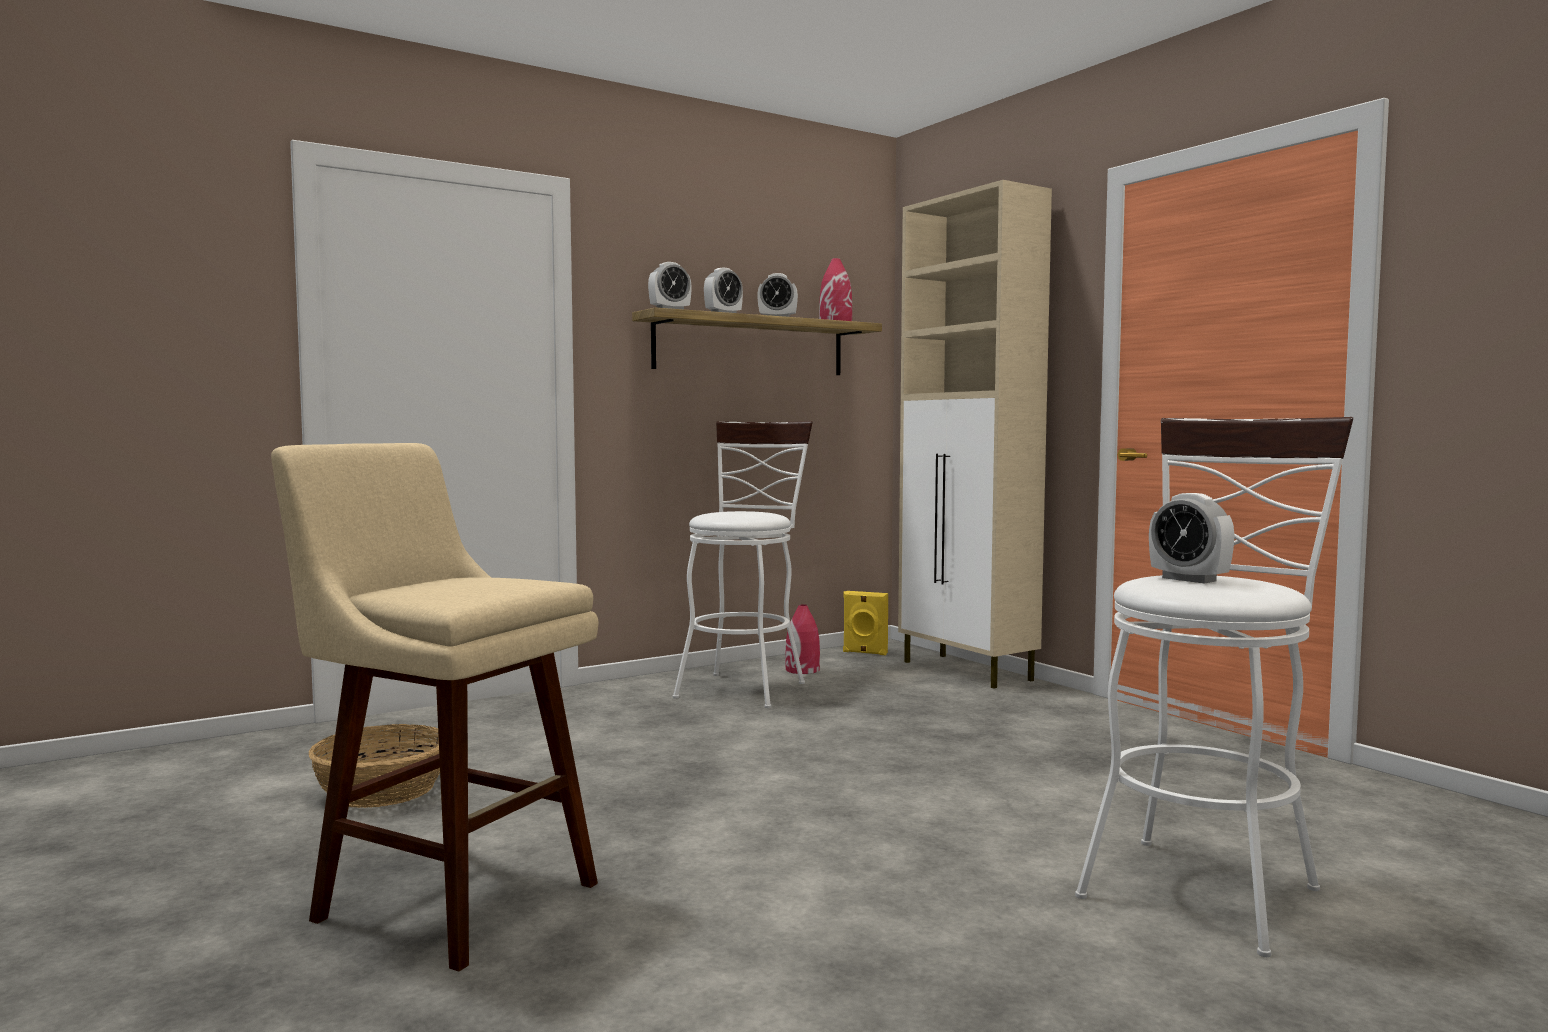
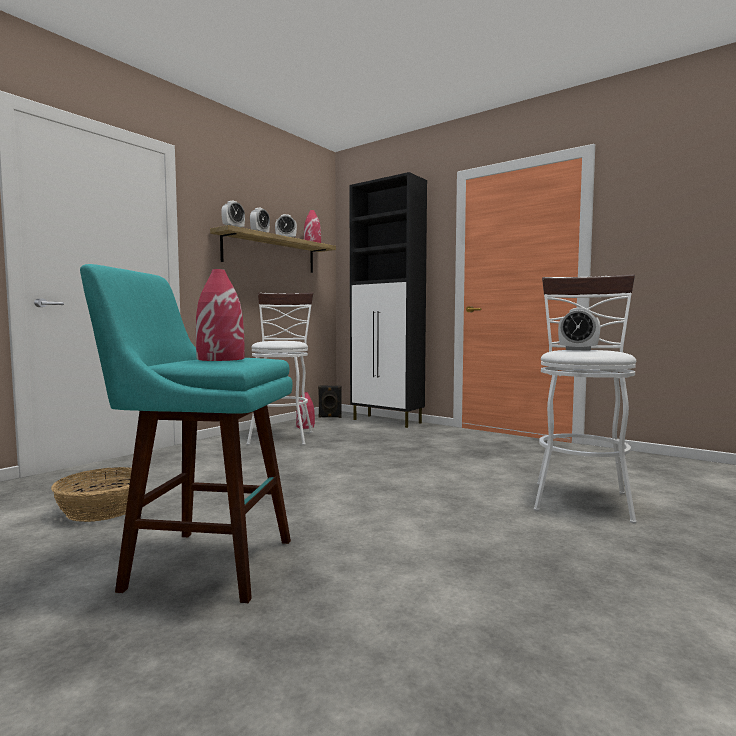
camera: 20 degrees left, 0 degrees up
beige stool [271,443,598,972] -> turquoise stool [80,264,293,603]
yellow speaker [843,591,888,655] -> black speaker [318,386,342,418]
beige cabinet [898,180,1052,688] -> black cabinet [349,172,427,428]
none -> red vase [196,269,245,361]

